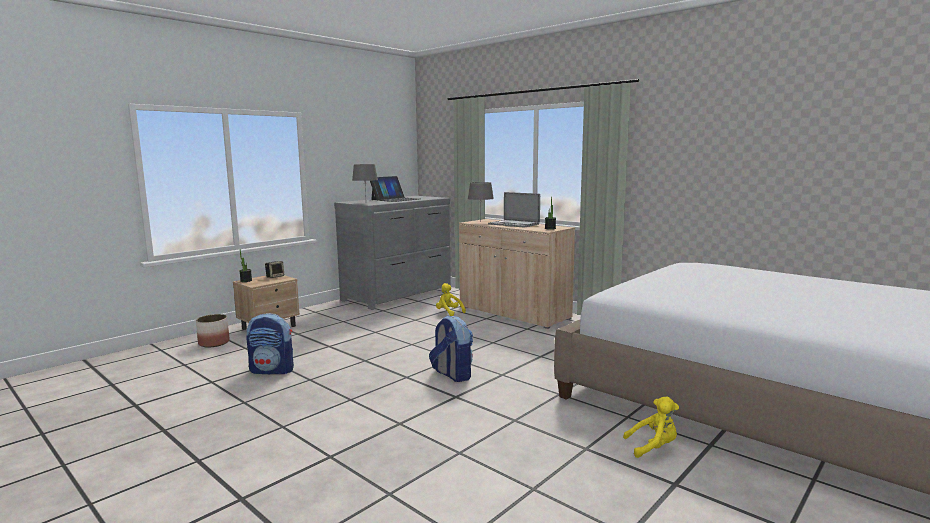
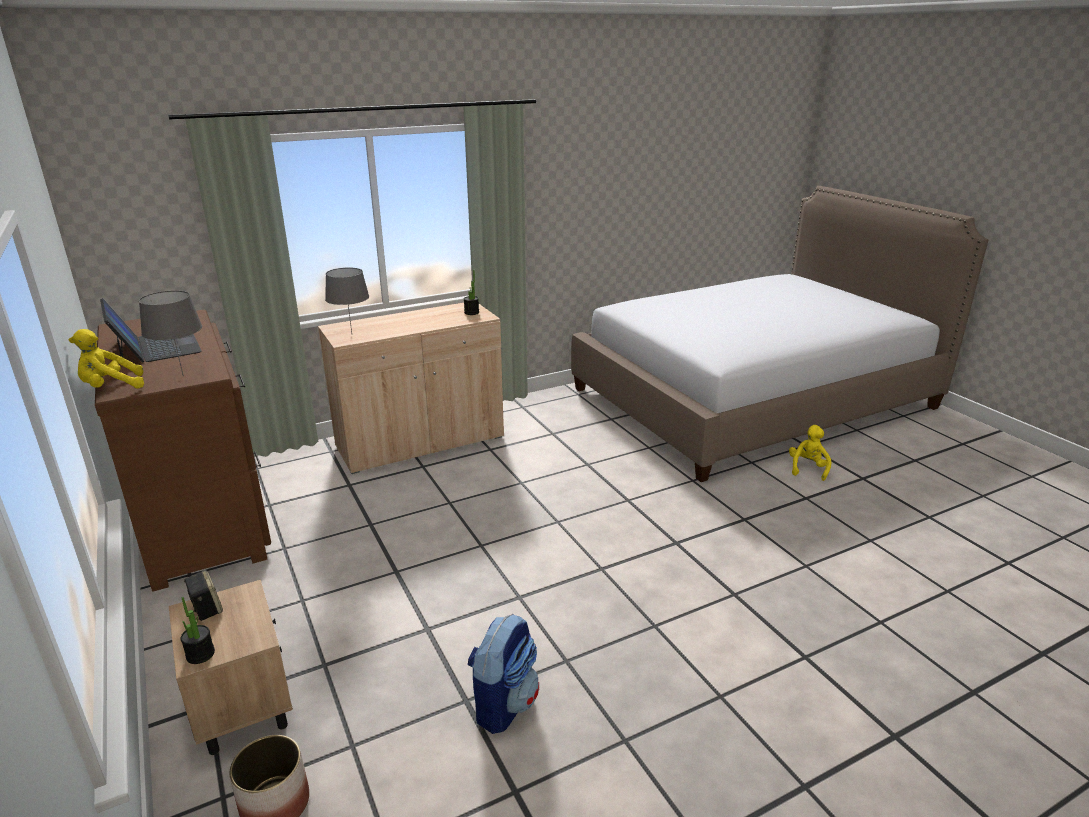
camera: 70 degrees left, 15 degrees up
grey dresser [334,196,451,310] -> brown dresser [95,309,271,592]
backpack [429,315,473,382] -> none
yellow plush toy [436,283,466,316] -> yellow plush toy moved to [69,329,144,388]
laptop [488,192,540,228] -> none

